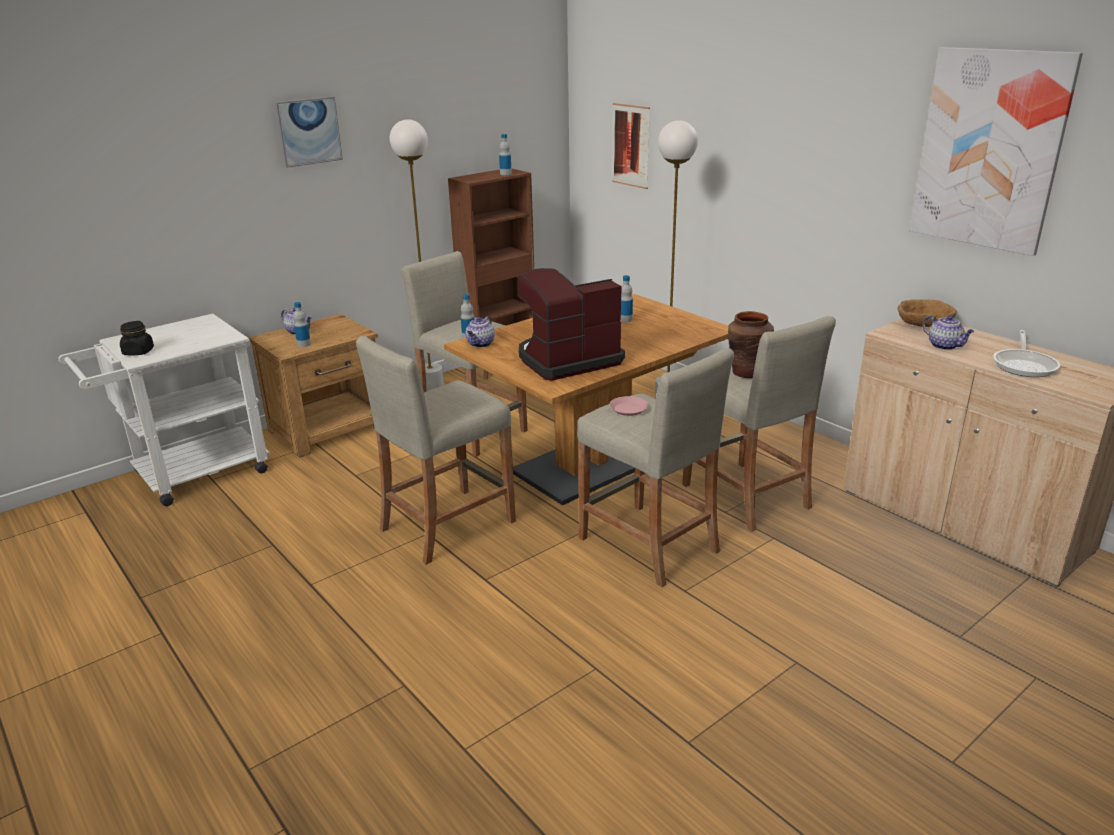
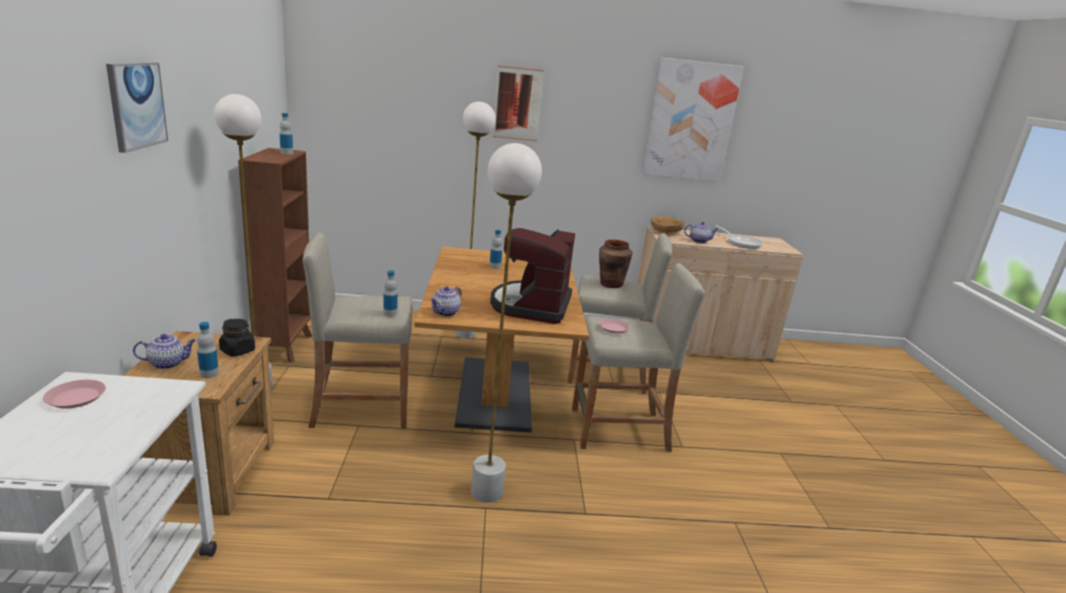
camera: 55 degrees left, 5 degrees down
black jar [120,321,154,355] -> black jar moved to [219,319,255,357]
beige stool [356,336,516,565] -> white floor lamp [471,143,542,503]
teapot [465,316,495,348] -> teapot turned 60 degrees clockwise [431,286,461,317]
picture [612,103,650,189] -> picture moved to [493,65,544,141]
none -> pink plate [43,380,106,408]

